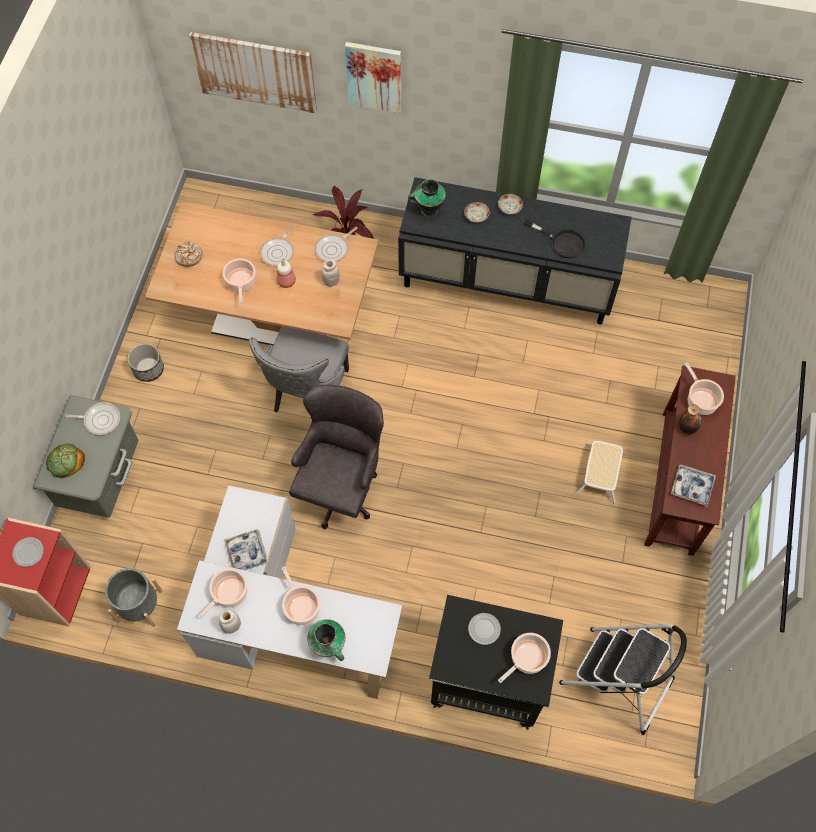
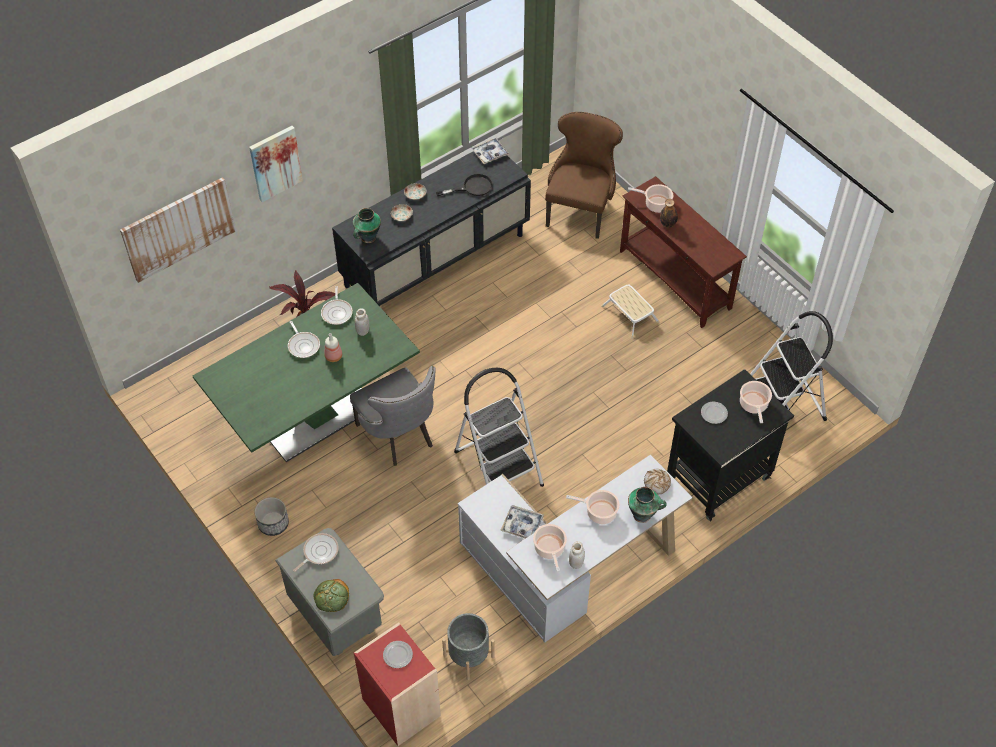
camera: 50 degrees left, 10 degrees down
brown dining table [145,202,379,345] -> green dining table [193,283,420,462]
bread [174,241,202,267] -> bread moved to [644,469,671,494]
cooking pot [223,258,256,303] -> none
grey office chair [289,385,384,529] -> step ladder [454,368,544,487]
tray [671,465,716,507] -> tray moved to [472,138,509,164]
none -> brown chair [545,112,623,239]

